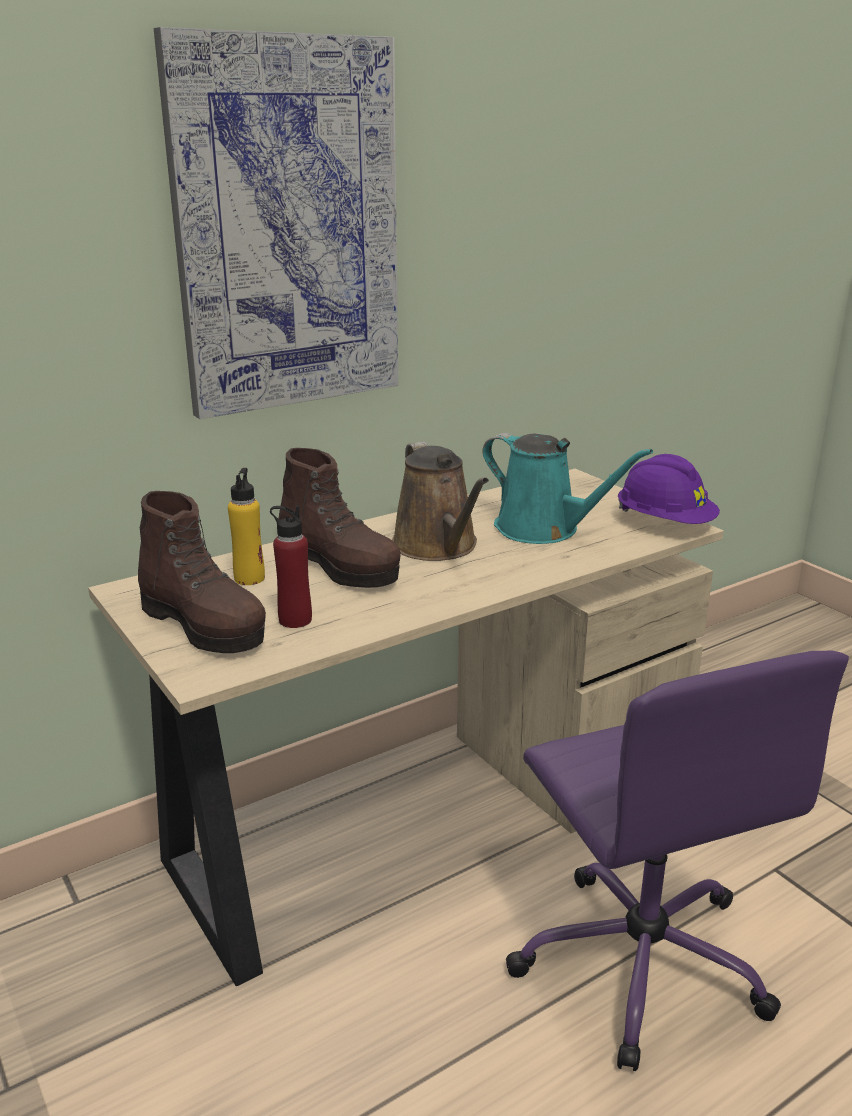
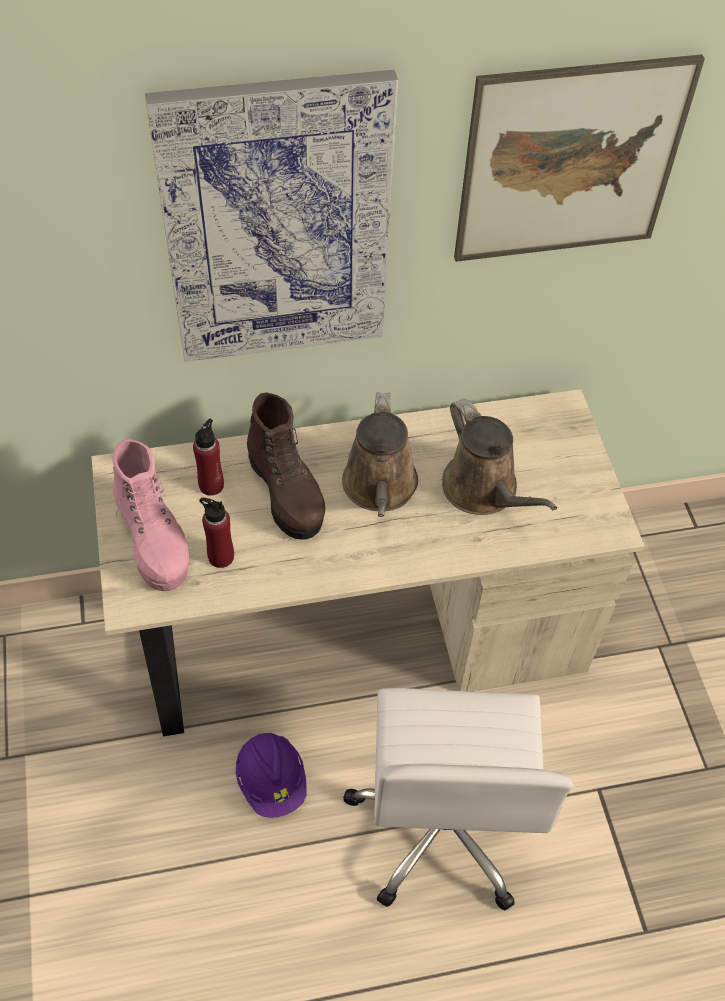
camera: 20 degrees right, 30 degrees up
brown boot [138,491,266,653] -> pink boot [112,439,190,591]
yellow bottle [228,468,265,585] -> red bottle [193,419,224,496]
turquoise watering can [482,433,653,544] -> brown watering can [442,398,557,515]
purple office chair [506,650,849,1071] -> white office chair [343,688,574,911]
purple hard hat [618,454,720,524] -> purple hard hat moved to [236,733,307,818]
none -> picture [454,54,705,262]

